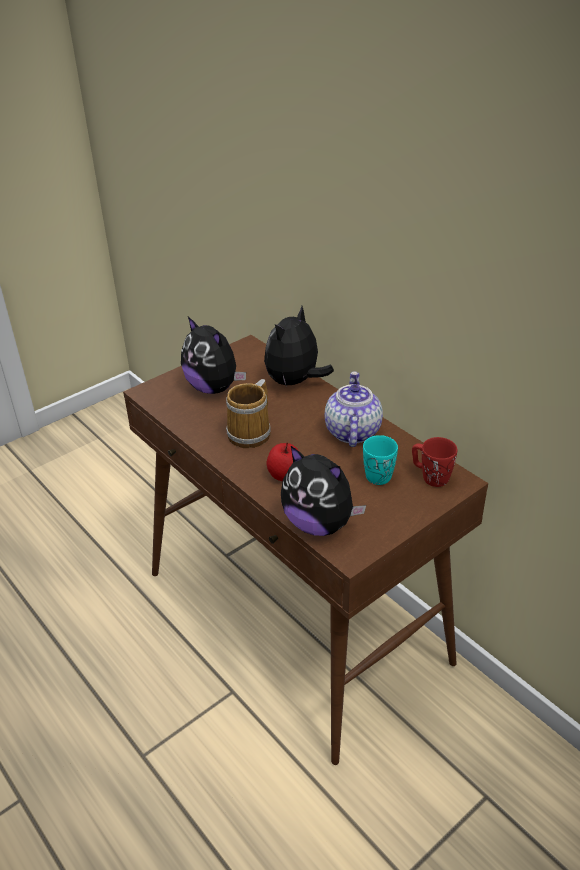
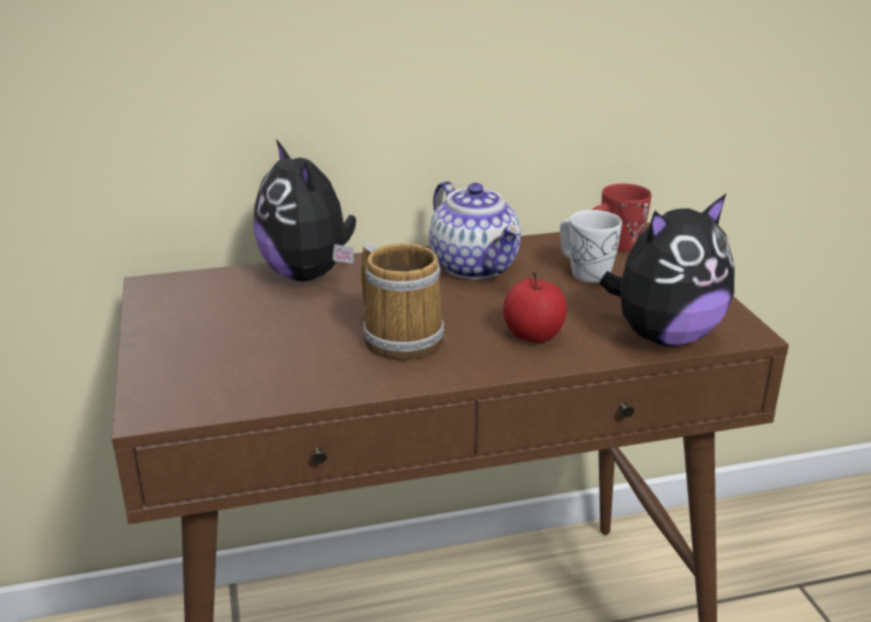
camera: 65 degrees left, 10 degrees down
plush toy [181,317,246,394] -> none
teapot [325,371,383,447] -> teapot turned 150 degrees counterclockwise [429,181,522,279]
turquoise mug [363,435,398,485] -> white mug [560,210,622,283]

